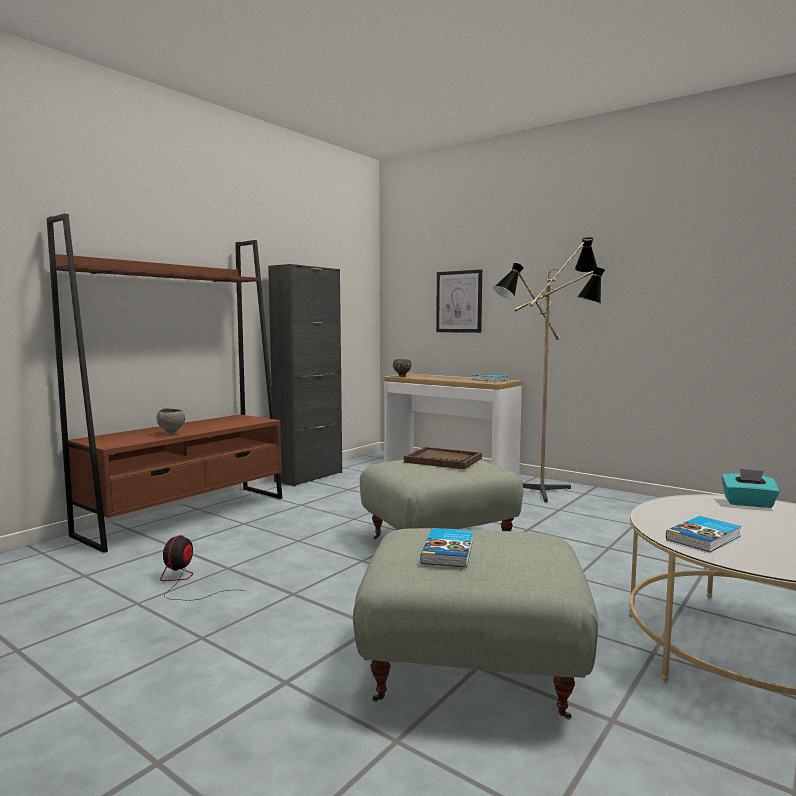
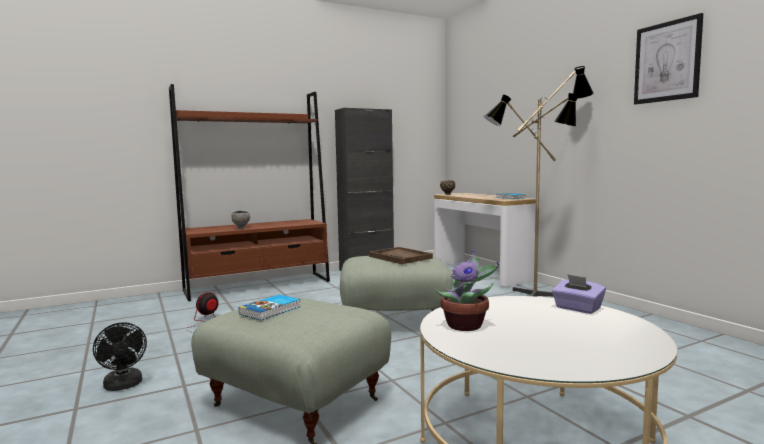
camera: 25 degrees right, 0 degrees up
picture [436,269,482,333] -> picture moved to [634,13,703,105]
book [666,516,741,552] -> potted plant [435,250,499,331]
turquoise tissue box [722,468,780,508] -> purple tissue box [552,274,606,314]
none -> black fan [93,322,147,391]

